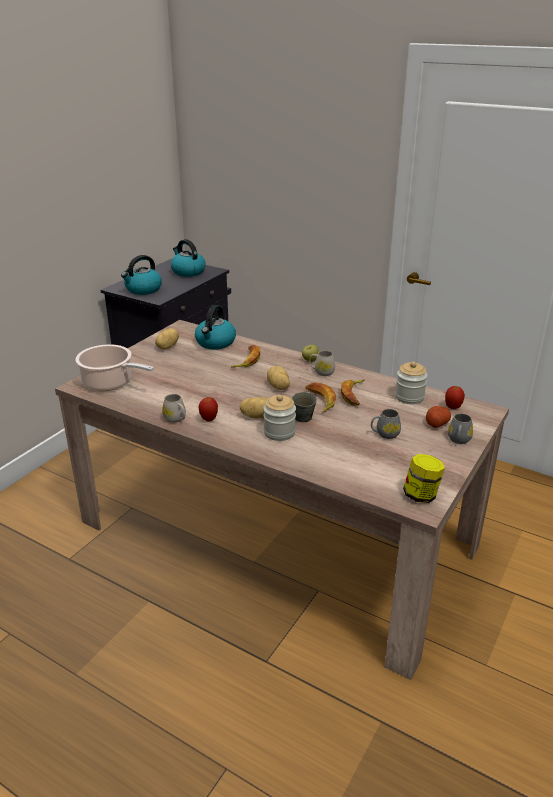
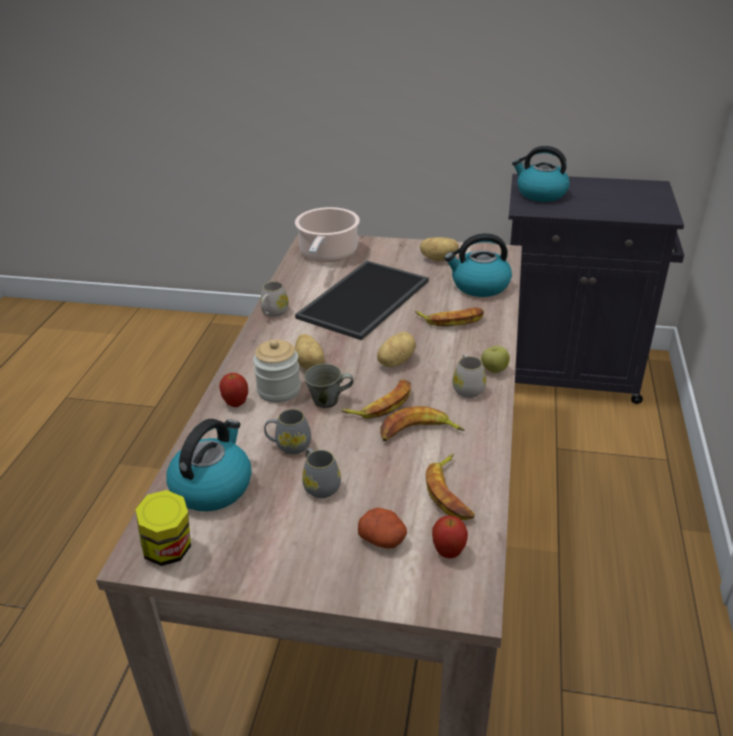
camera: 70 degrees right, 5 degrees up
kettle [171,239,206,277] -> kettle moved to [166,419,252,511]
apple [199,397,218,422] -> apple moved to [219,373,248,407]
jar [395,362,428,404] -> banana [426,454,475,520]
grey mug [448,413,473,444] -> grey mug moved to [264,409,311,454]
none -> tray [295,261,429,340]

